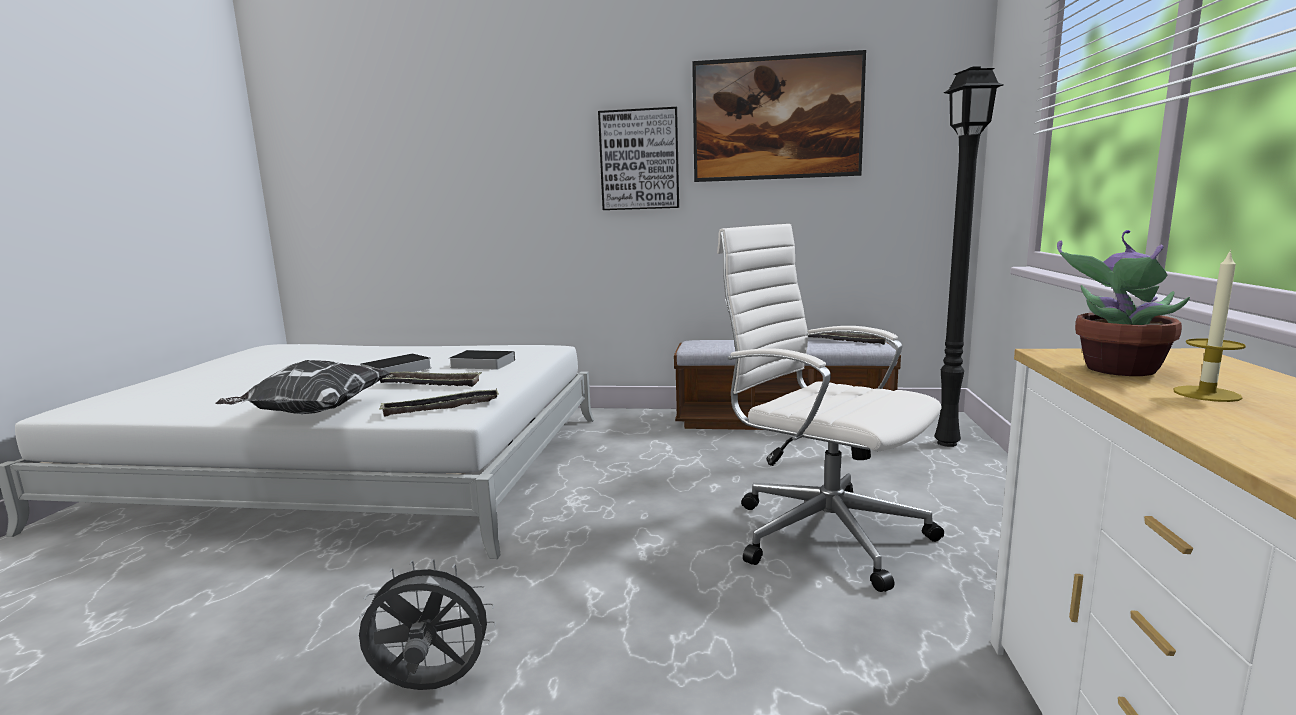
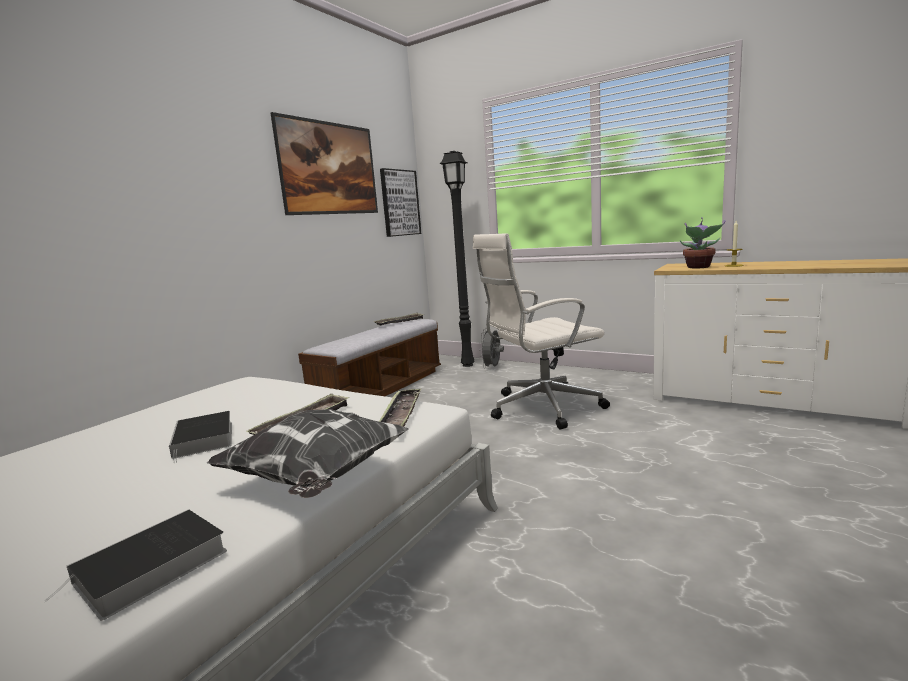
camera: 65 degrees left, 0 degrees up
grey fan [359,559,496,690] -> grey fan moved to [480,328,504,369]
book [450,350,515,370] -> book moved to [45,509,227,620]
picture [598,107,679,210] -> picture moved to [380,168,421,237]

